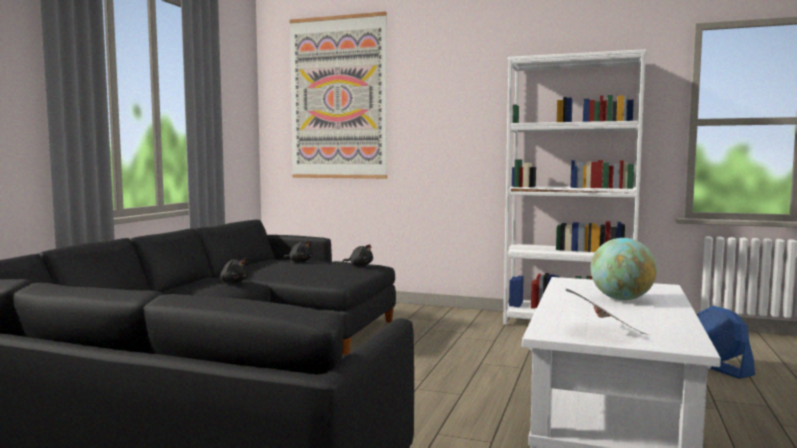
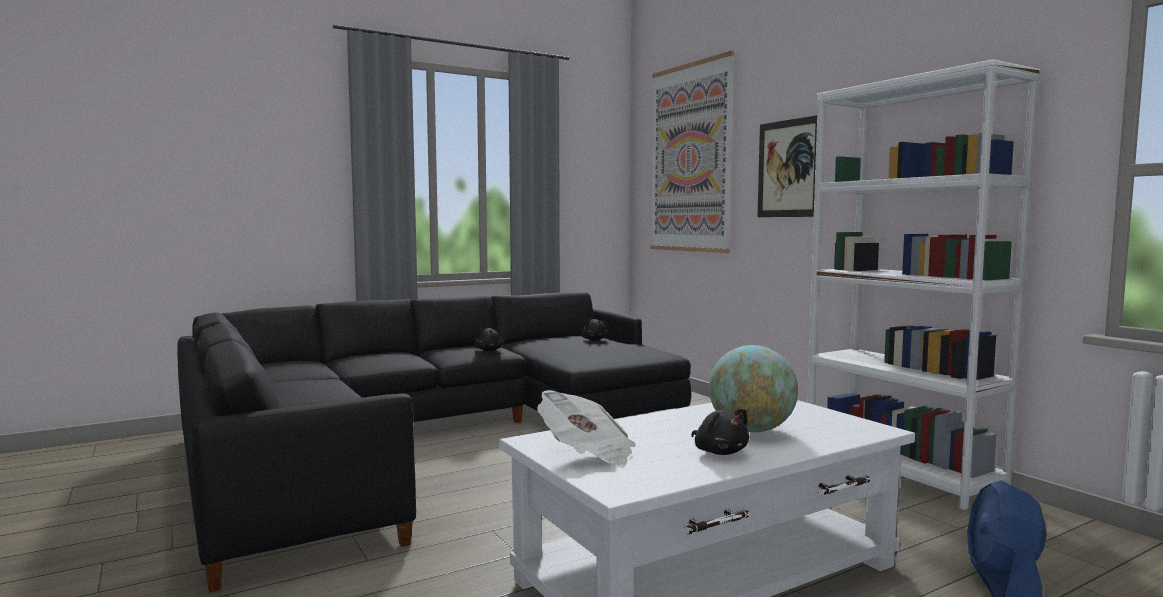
camera: 40 degrees right, 0 degrees up
black plush toy [342,244,373,266] -> black plush toy moved to [691,409,749,455]
none -> picture [757,115,817,217]

